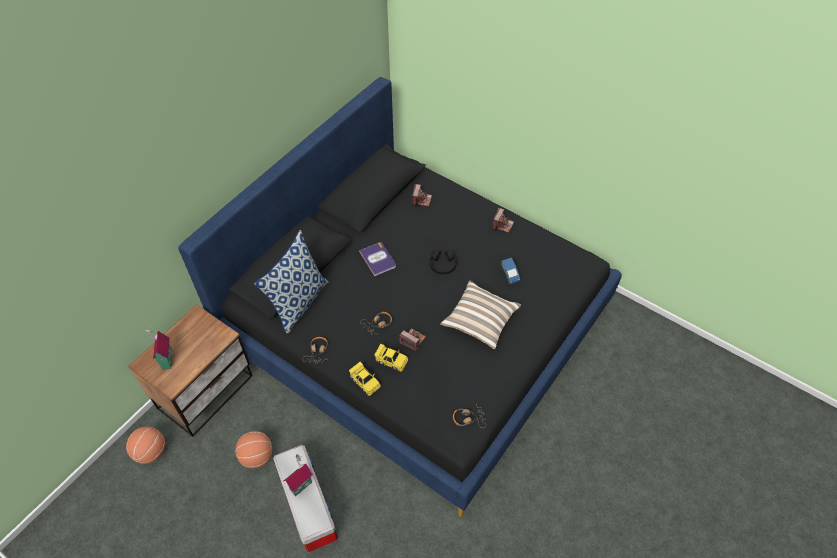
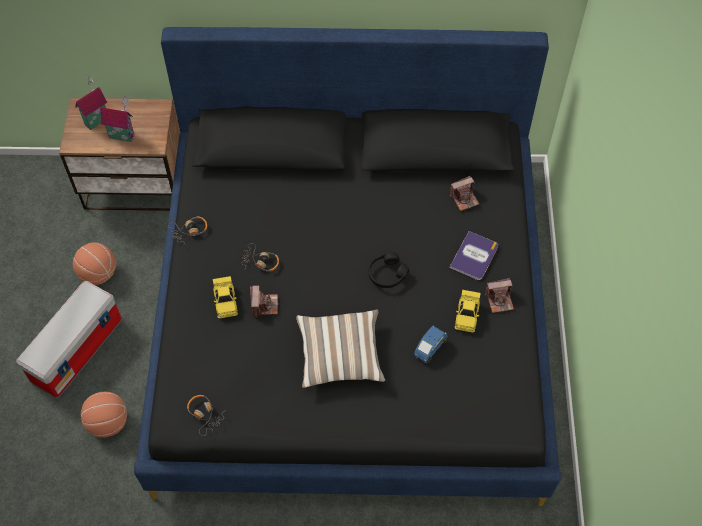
camera: 55 degrees right, 5 degrees up
basketball [126,427,165,464] -> basketball moved to [81,392,127,438]
pillow [254,230,329,334] -> none
toy house [284,454,313,496] -> toy house moved to [100,96,134,142]
yellow toy car [349,362,381,396] -> yellow toy car moved to [454,290,481,333]
book [359,242,396,276] -> book moved to [450,231,498,280]

